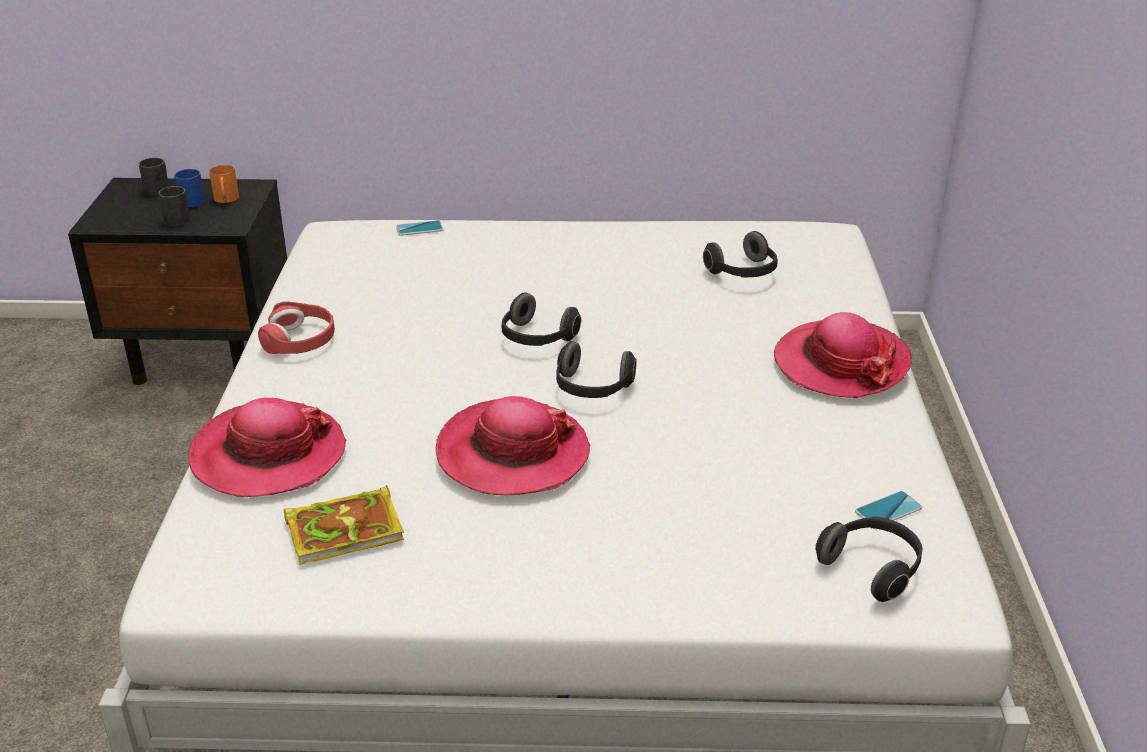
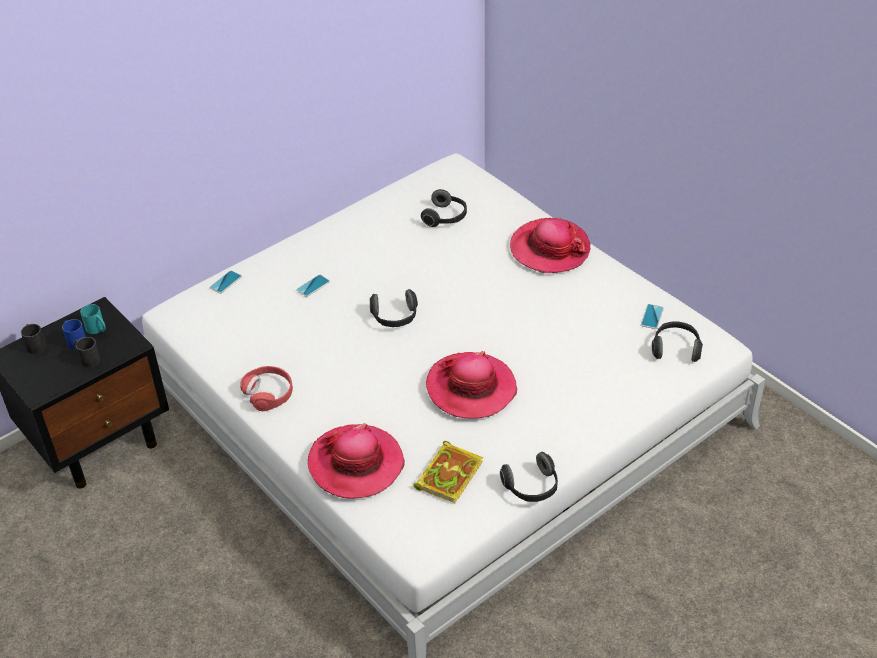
camera: 40 degrees left, 10 degrees up
orange mug [209,165,239,203] -> turquoise mug [80,304,106,334]
headphones [556,341,637,398] -> headphones moved to [500,452,558,502]
none -> phone [296,275,330,297]

